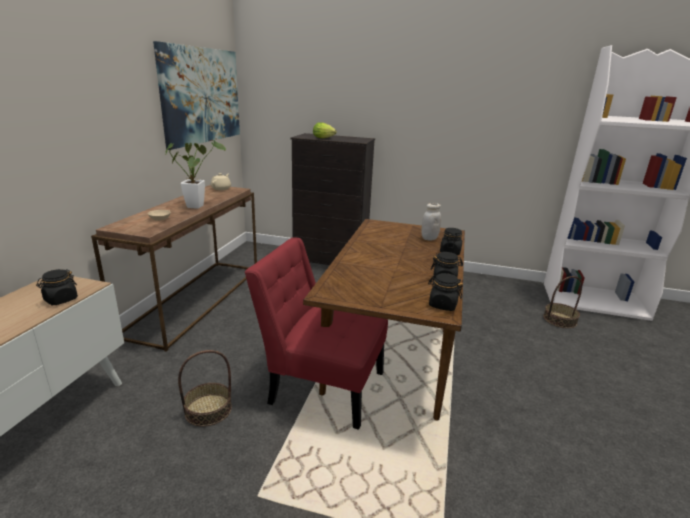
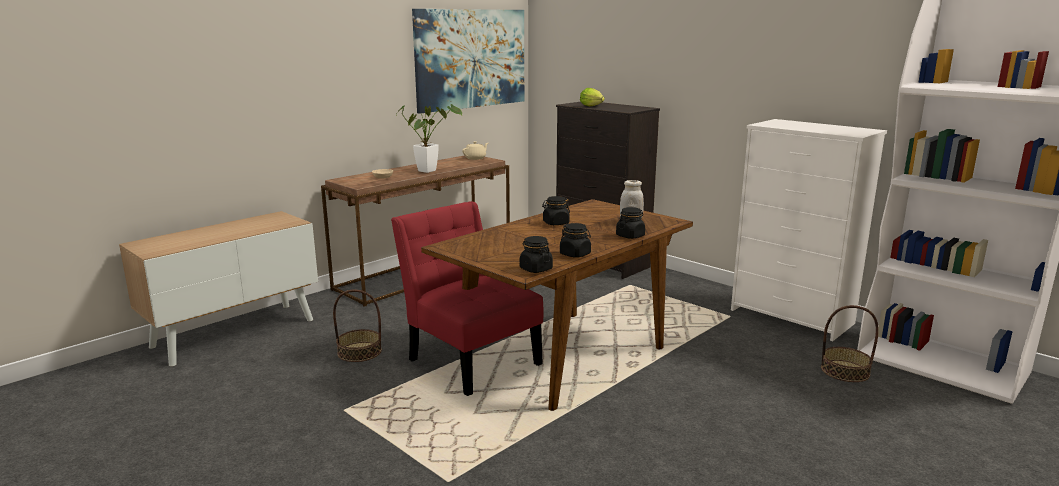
camera: 30 degrees right, 5 degrees down
black jar [36,269,78,305] -> black jar moved to [542,196,570,225]
none -> white dresser [731,119,887,341]

